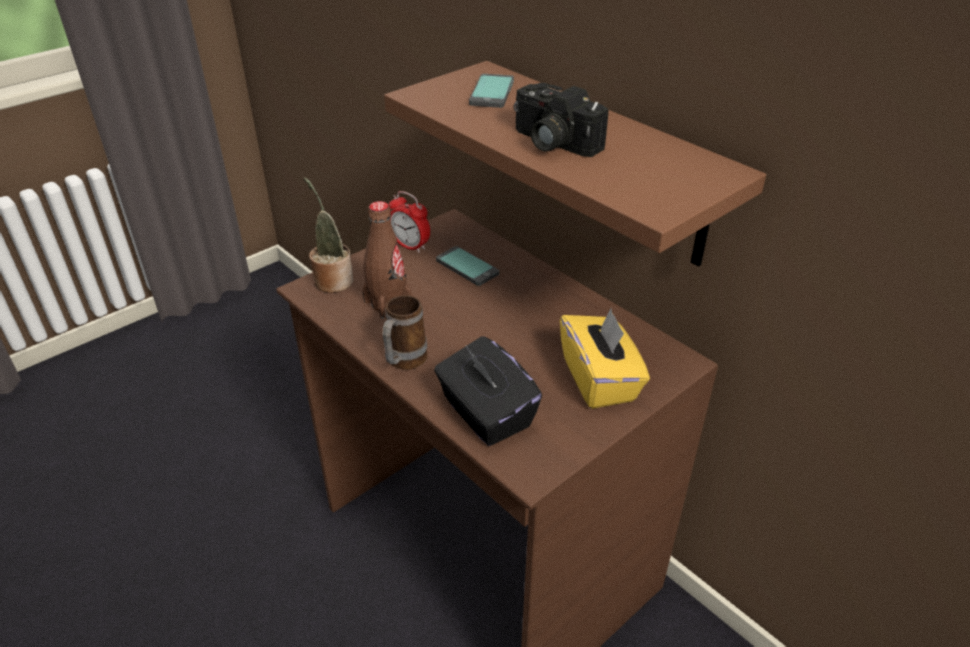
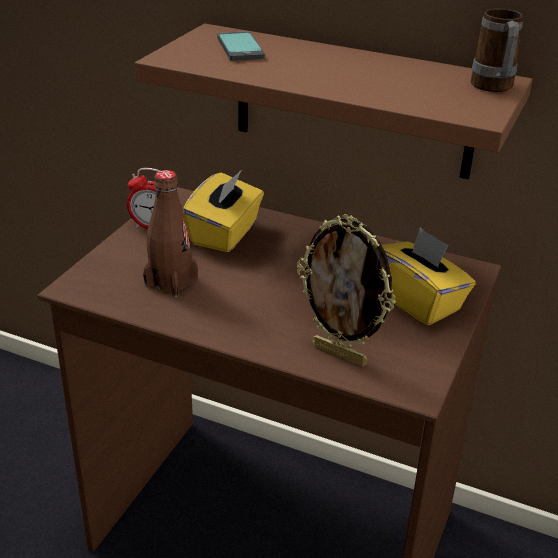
camera: 25 degrees left, 5 degrees down
potted plant [304,177,354,293] -> none
mug [382,295,427,370] -> mug moved to [471,9,523,92]
black tissue box [434,336,542,446] -> picture frame [297,214,396,367]
phone [436,246,499,286] -> yellow tissue box [183,170,264,252]
camera [513,83,609,157] -> none

